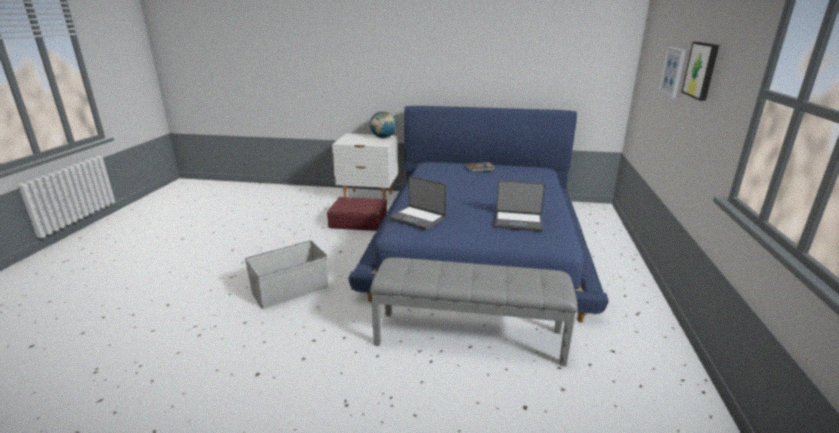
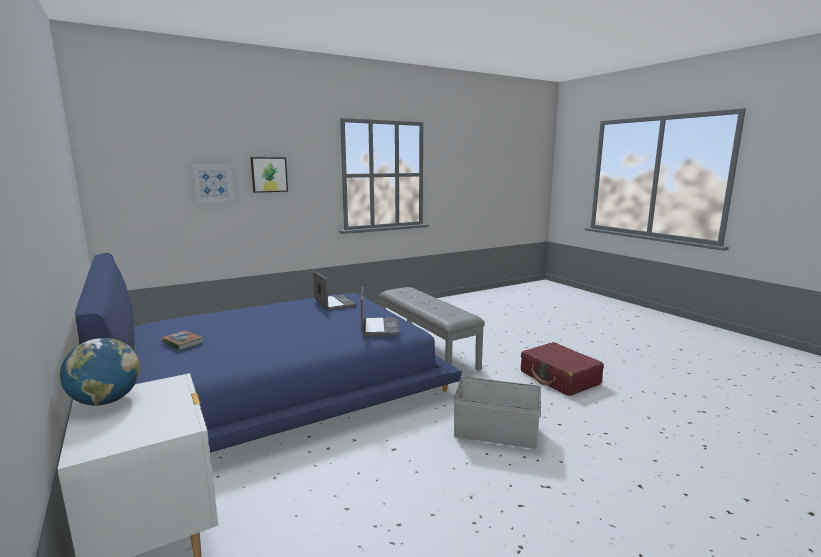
camera: 130 degrees left, 10 degrees down
red suitcase [327,197,387,231] -> red suitcase moved to [521,342,604,396]

